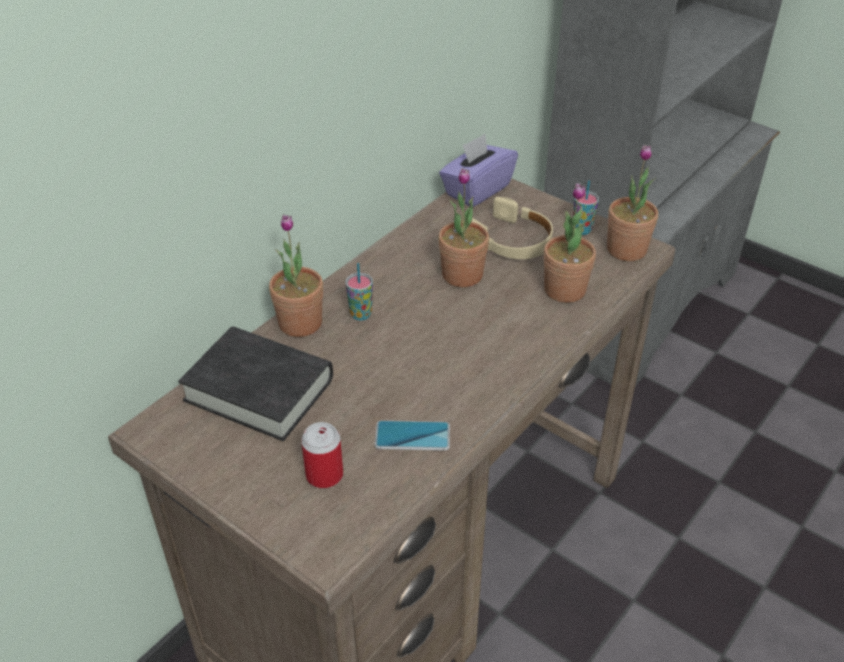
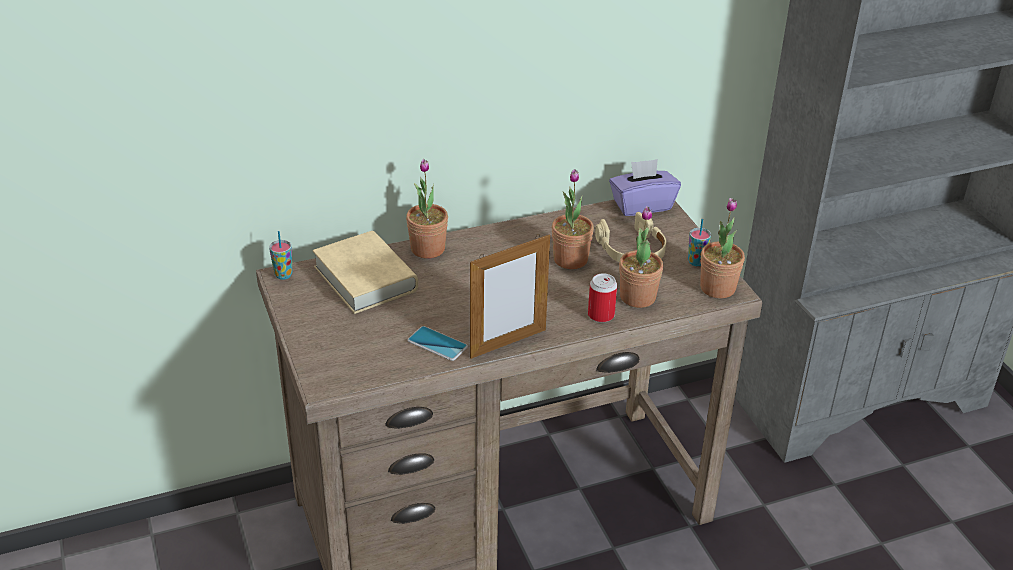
camera: 30 degrees right, 5 degrees down
black book [178,327,333,441] -> beige book [313,231,418,314]
can [301,422,343,488] -> can moved to [588,273,617,323]
cup [346,263,373,320] -> cup moved to [269,231,292,280]
none -> picture frame [470,234,550,359]

